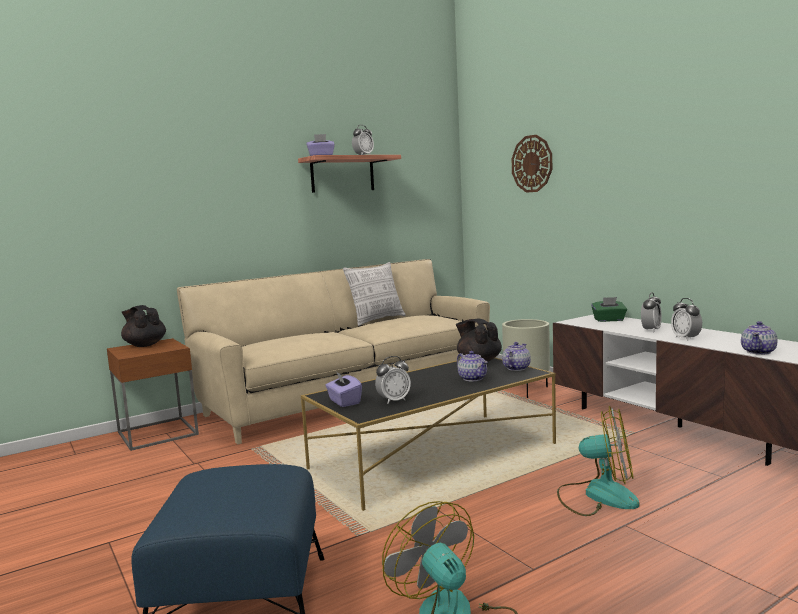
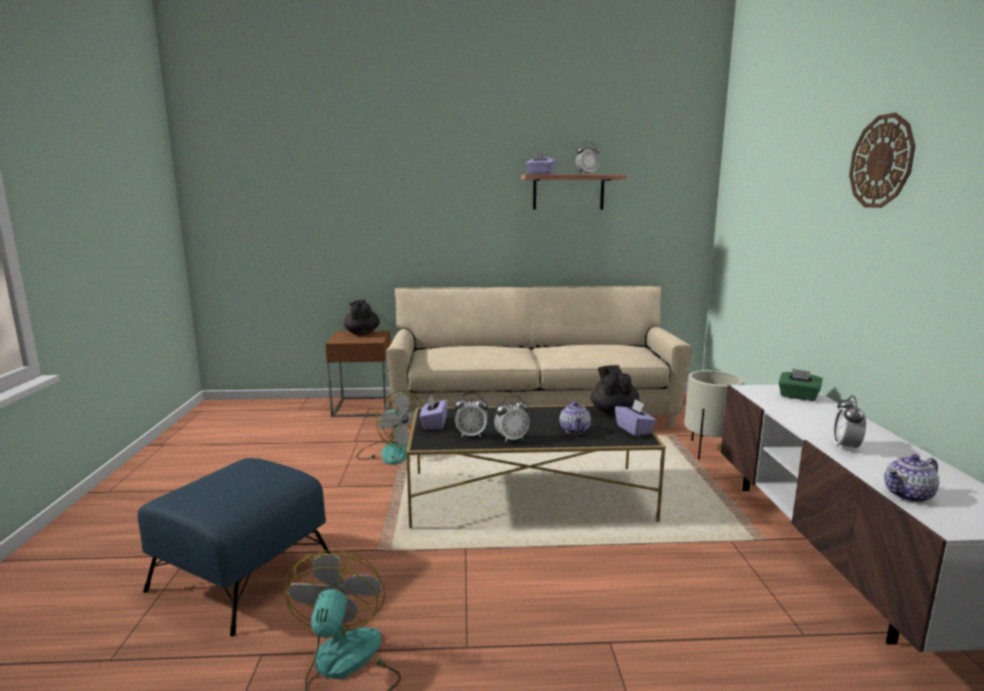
camera: 30 degrees right, 5 degrees up
pillow [343,262,405,326] -> none
teapot [502,342,531,371] -> purple tissue box [615,399,656,436]
wall clock [512,135,552,193] -> wall clock moved to [849,113,915,208]
fan [557,406,639,516] -> fan moved to [356,390,423,465]
alarm clock [641,292,662,332] -> alarm clock moved to [494,396,530,443]

